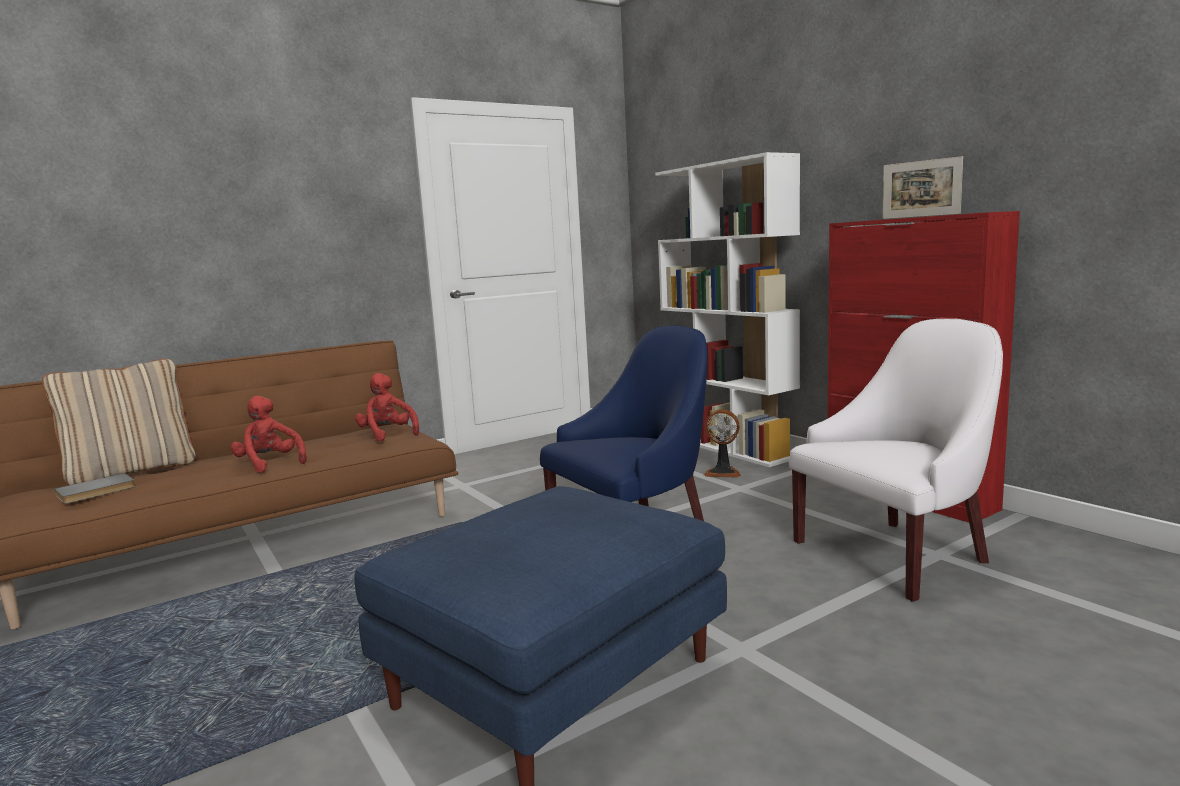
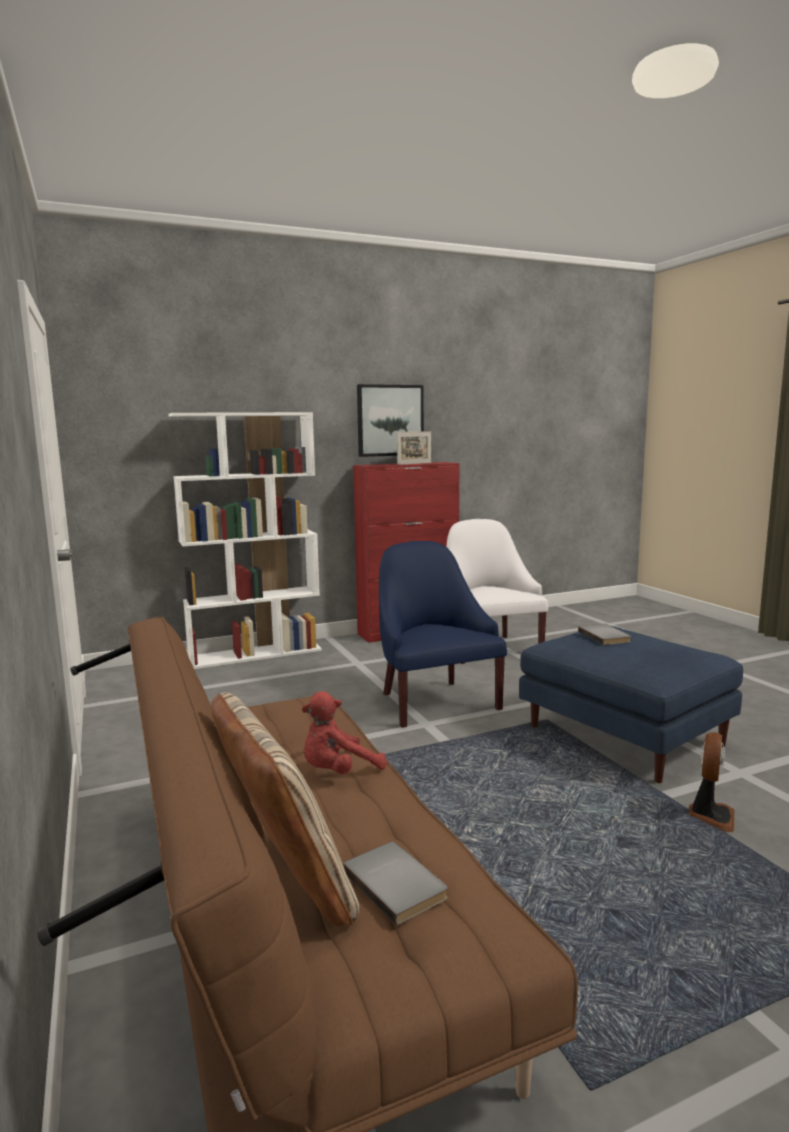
camera: 80 degrees left, 0 degrees up
red plush toy [355,373,419,441] -> none
fan [703,409,741,478] -> fan moved to [689,732,734,832]
none -> picture [357,384,424,457]
none -> grey book [578,624,631,645]

